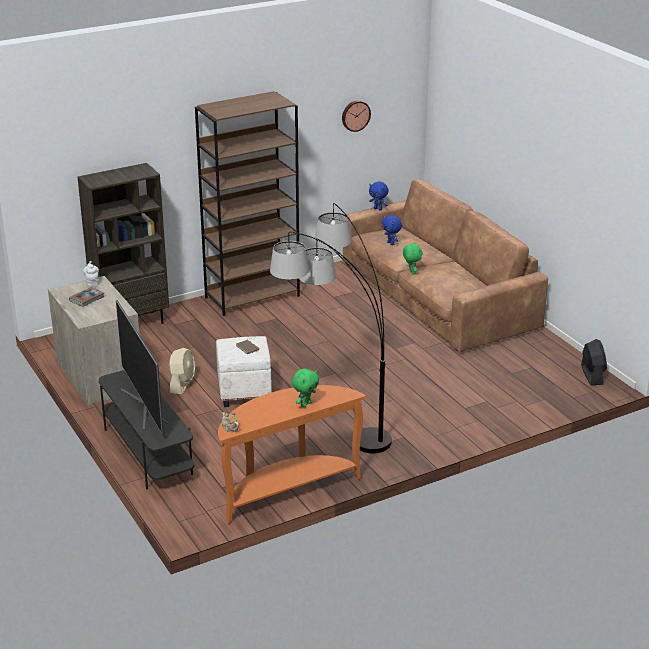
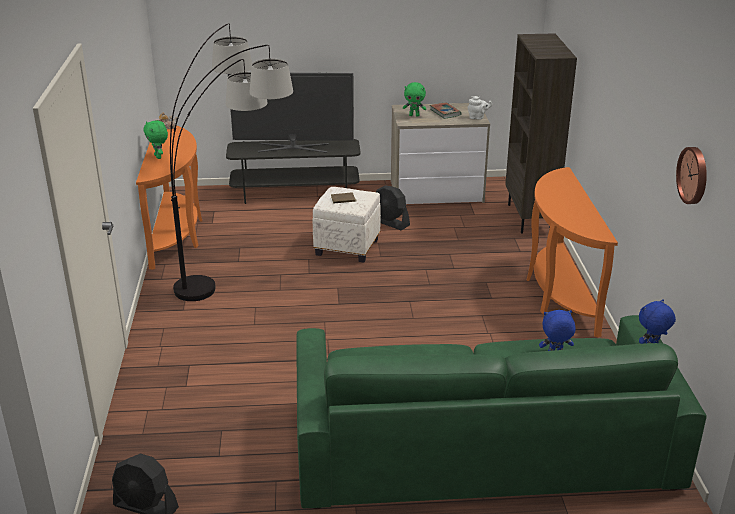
camera: 115 degrees right, 0 degrees up
beige fan [169,348,195,395] -> black fan [376,185,410,230]
brown bookcase [195,91,300,316] -> orange console table [526,167,618,337]
brown sofa [343,179,548,352] -> green sofa [296,315,707,509]
green plush toy [403,242,422,275] -> green plush toy moved to [403,82,426,117]

